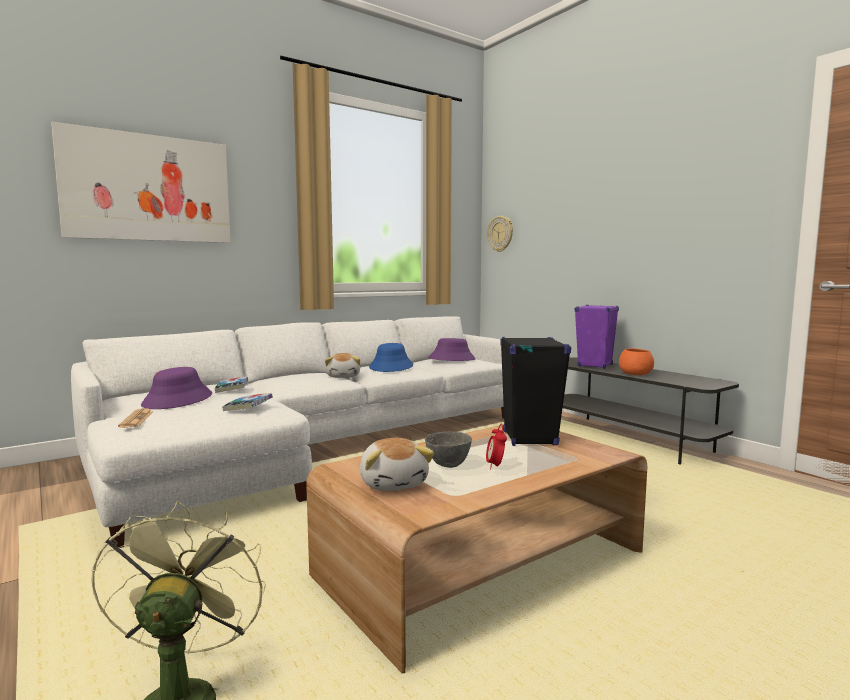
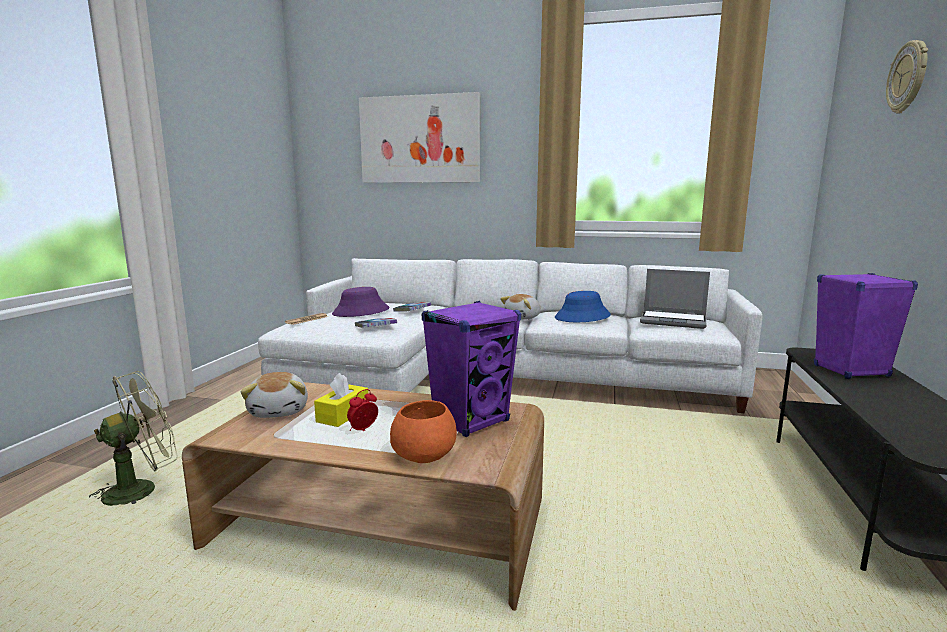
camera: 50 degrees right, 5 degrees up
plush toy [360,438,434,491] -> plush toy turned 45 degrees counterclockwise [241,372,308,418]
grey bowl [425,432,472,468] -> yellow tissue box [314,373,368,427]
purple hat [428,338,476,361] -> laptop [640,269,710,329]
wall clock [487,216,513,252] -> wall clock moved to [886,40,928,114]
black speaker [501,337,571,446] -> purple speaker [422,301,521,437]
orange bowl [619,348,654,375] -> orange bowl moved to [390,400,457,463]

